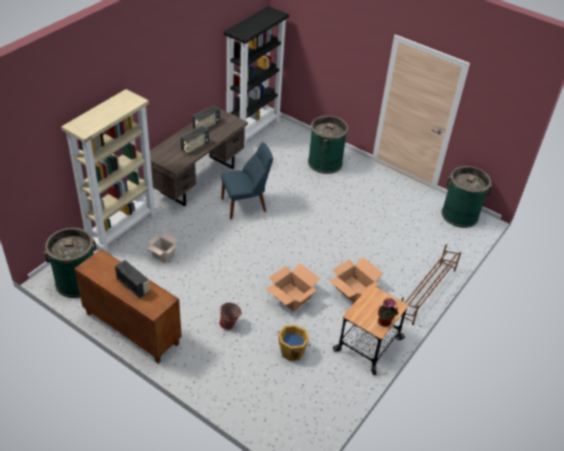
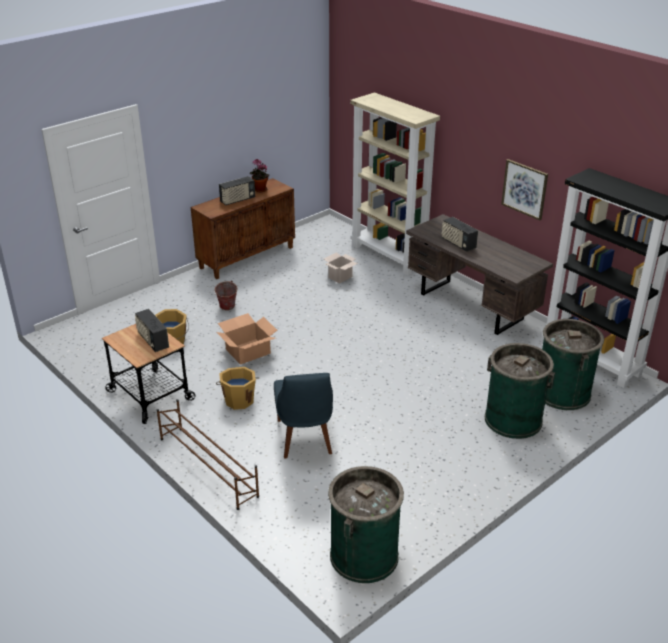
camera: 105 degrees right, 10 degrees down
green trash can [44,228,97,298] -> green trash can moved to [542,319,604,410]
radio [192,105,220,129] -> radio moved to [135,309,169,352]
blue chair [221,143,273,219] -> blue chair moved to [274,373,333,458]
cardboard box [329,257,383,303] -> orange bucket [216,367,259,410]
potted plant [378,298,399,327] -> potted plant moved to [250,159,269,192]
none -> picture [501,159,548,220]

